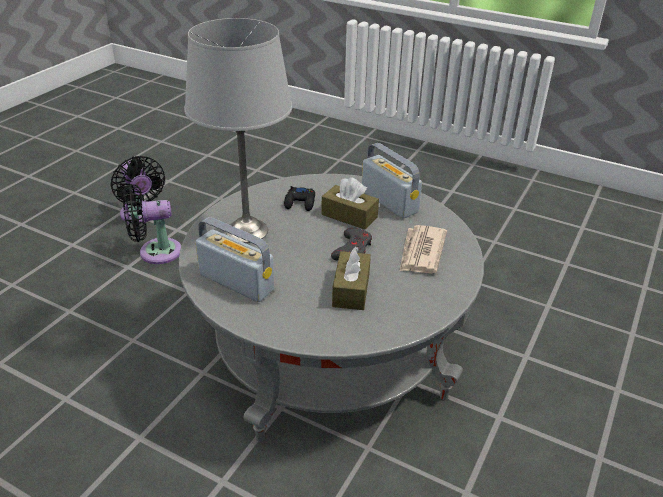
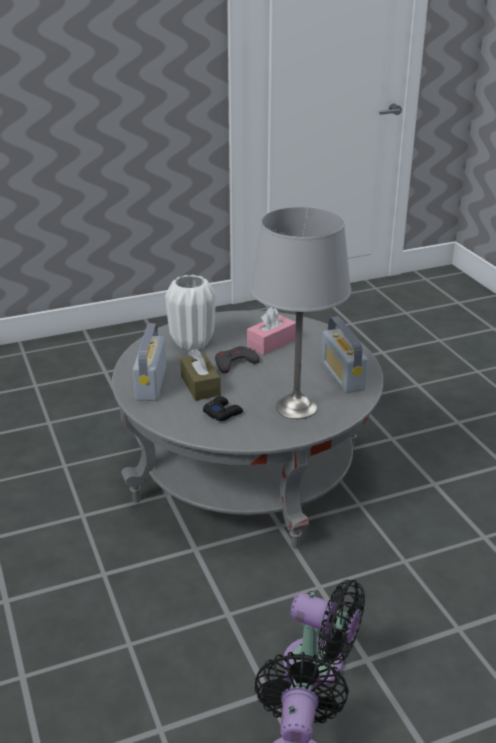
camera: 140 degrees left, 5 degrees down
brown tissue box [332,246,371,310] -> pink tissue box [247,307,296,355]
newspaper [400,225,447,274] -> white vase [165,275,216,351]

